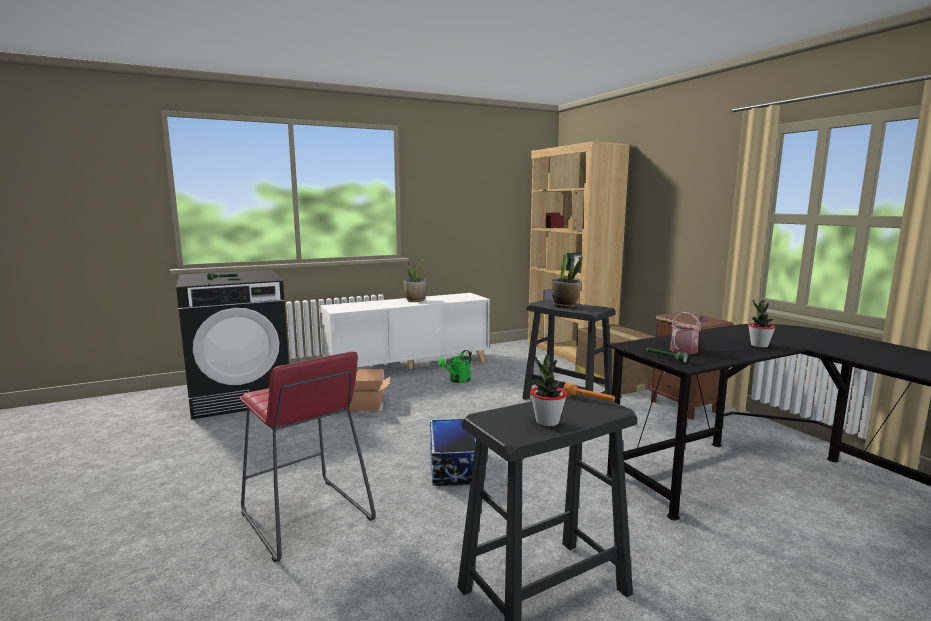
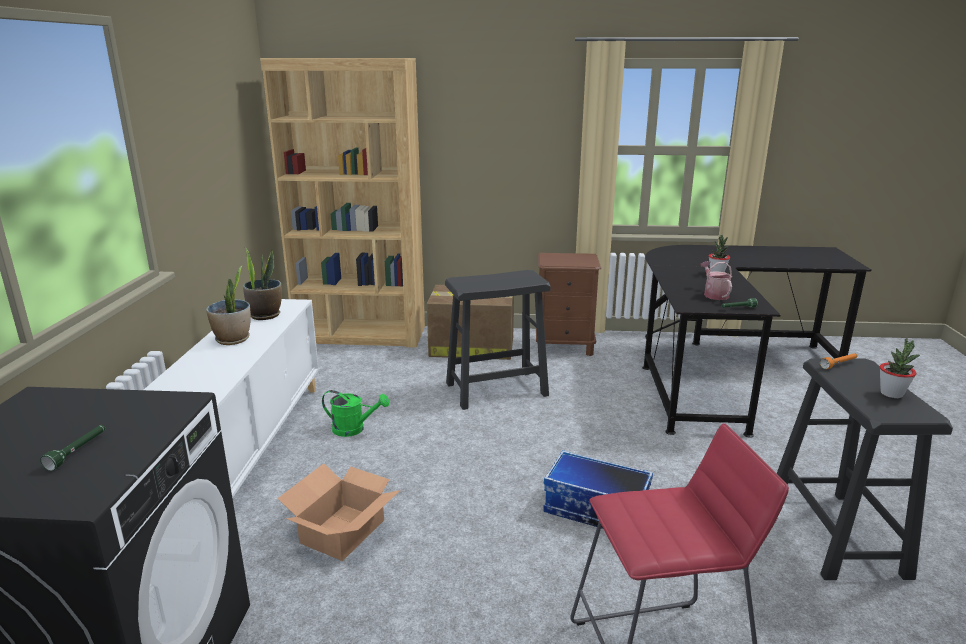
camera: 60 degrees left, 10 degrees up
green watering can [438,350,472,383] -> green watering can turned 60 degrees counterclockwise [322,390,389,437]
potted plant [552,252,583,308] -> potted plant moved to [243,248,282,320]

